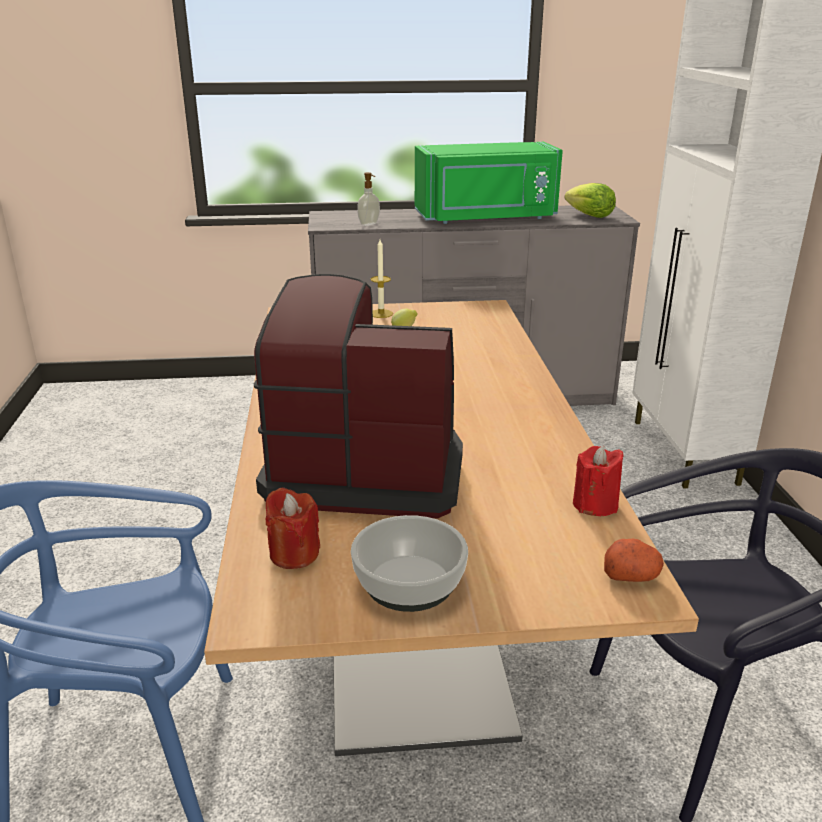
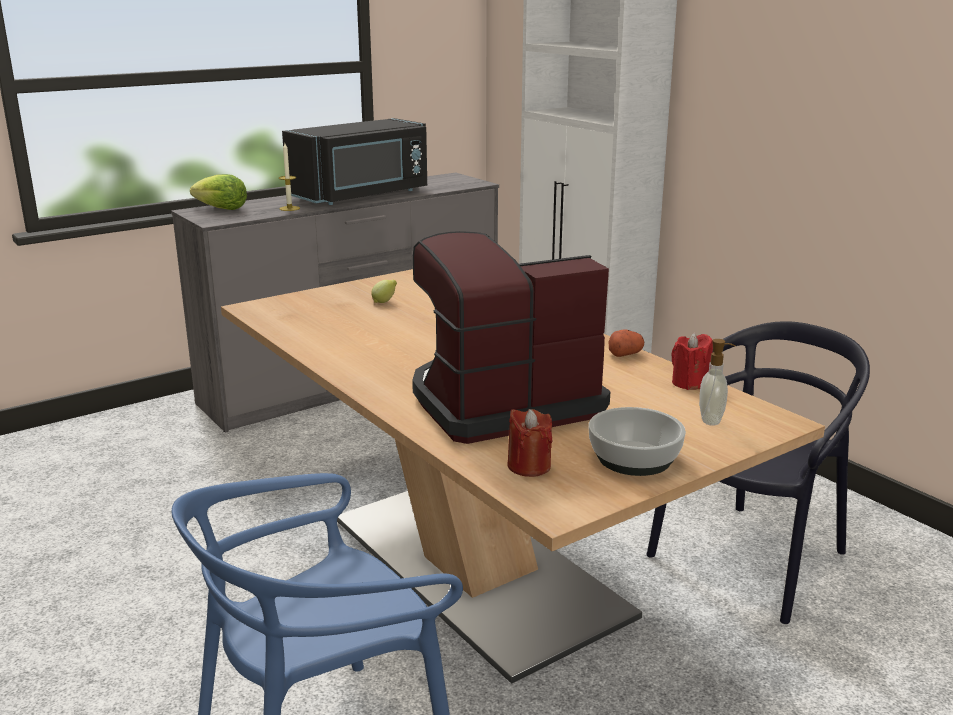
camera: 30 degrees left, 5 degrees down
soap dispenser [357,172,380,226] -> soap dispenser moved to [699,339,736,426]
candle [370,239,393,318] -> candle moved to [279,143,300,211]
green microwave [415,142,563,224] -> black microwave [282,118,427,205]
lettuce [565,183,616,218] -> lettuce moved to [190,174,247,210]
potato [604,539,664,582] -> potato moved to [609,329,644,357]

